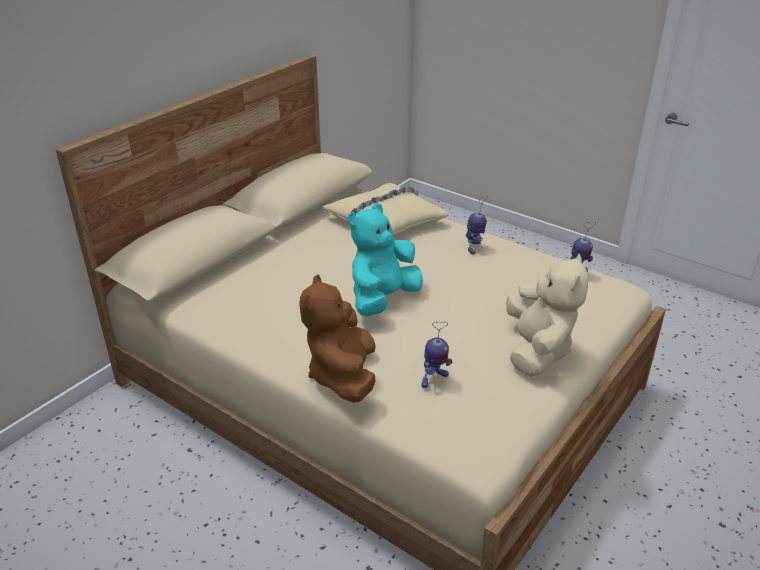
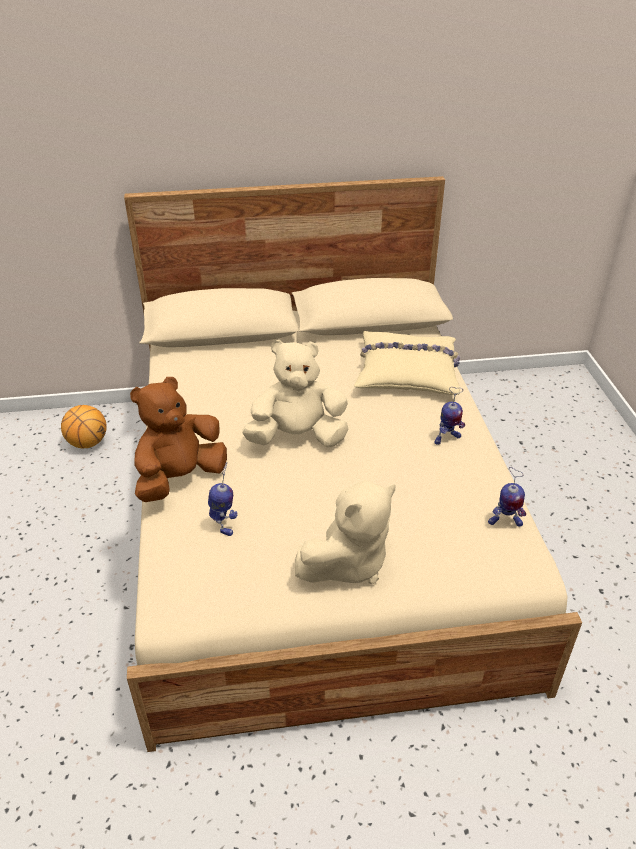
camera: 45 degrees right, 5 degrees up
turquoise plush toy [349,203,423,317] -> beige plush toy [242,340,348,447]
toy robot [421,322,452,388] -> toy robot turned 120 degrees counterclockwise [208,462,238,536]
none -> basketball [61,405,107,448]

